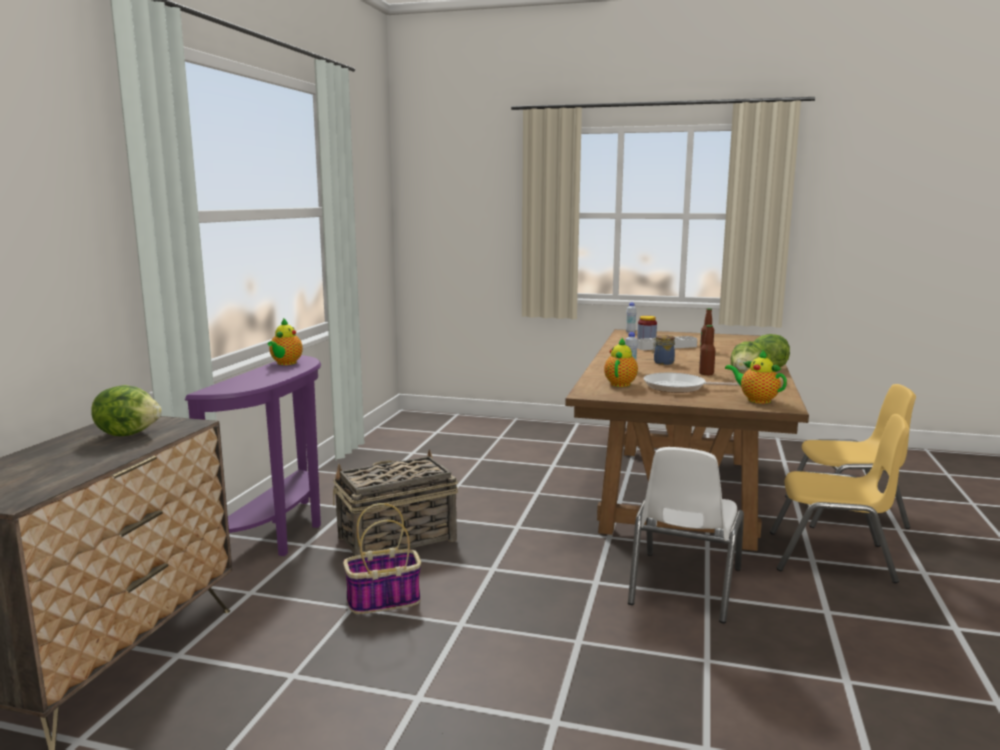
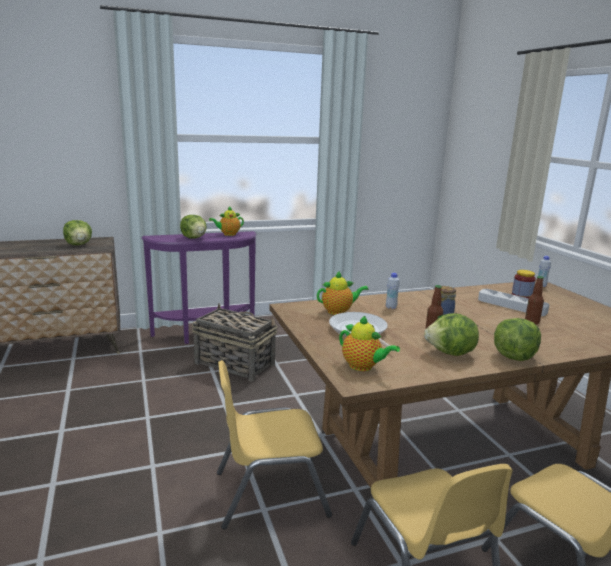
camera: 55 degrees right, 5 degrees up
basket [343,503,421,614] -> none
white chair [628,447,744,623] -> yellow chair [217,360,332,530]
teapot [725,350,787,404] -> teapot turned 120 degrees clockwise [339,316,400,371]
none -> lettuce [180,215,207,238]

